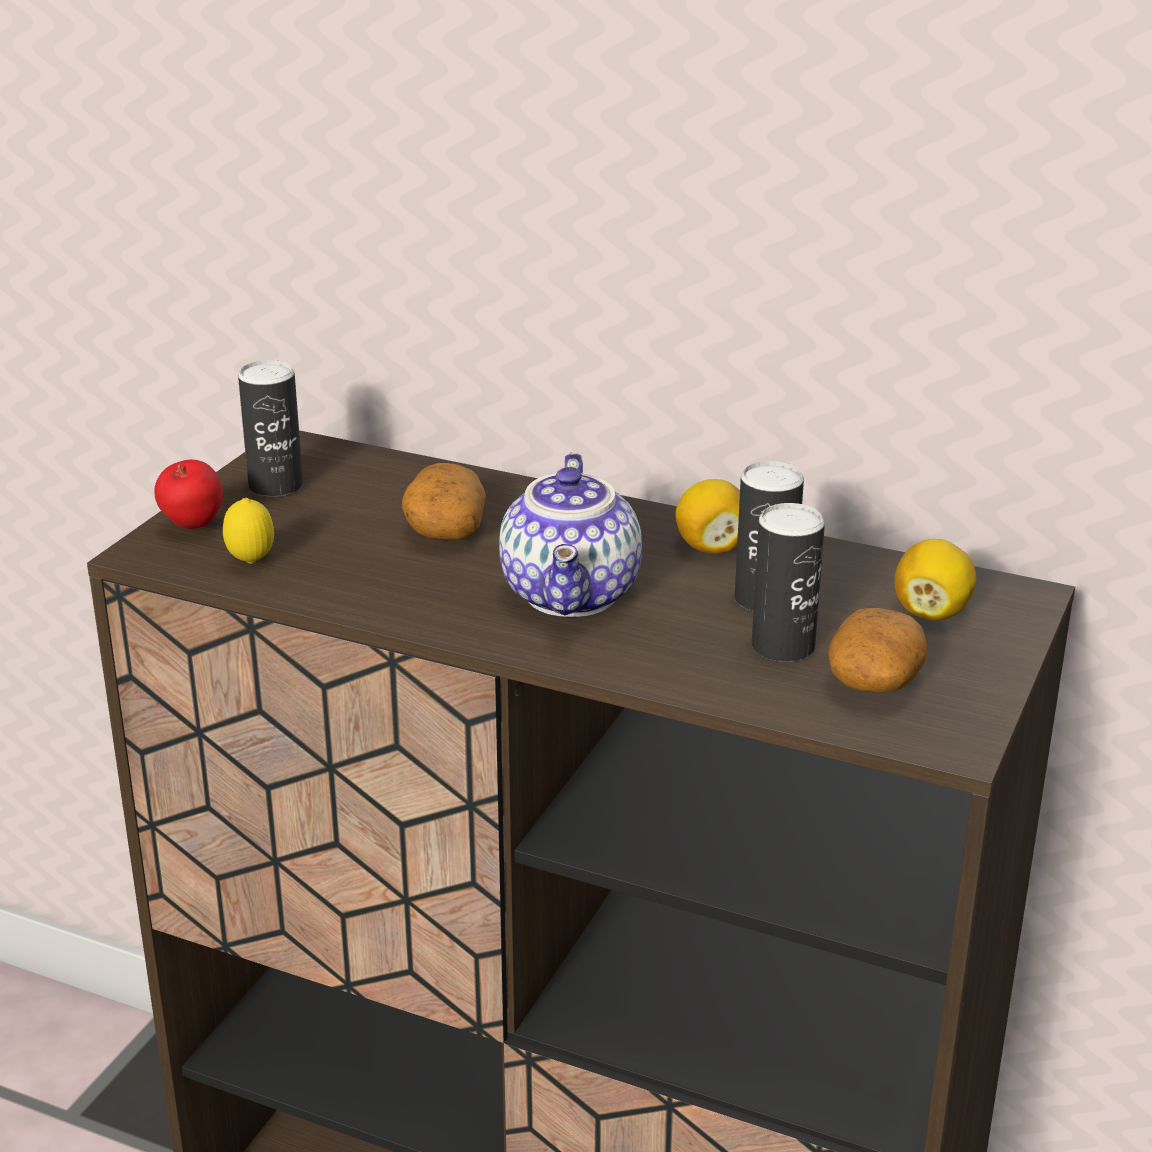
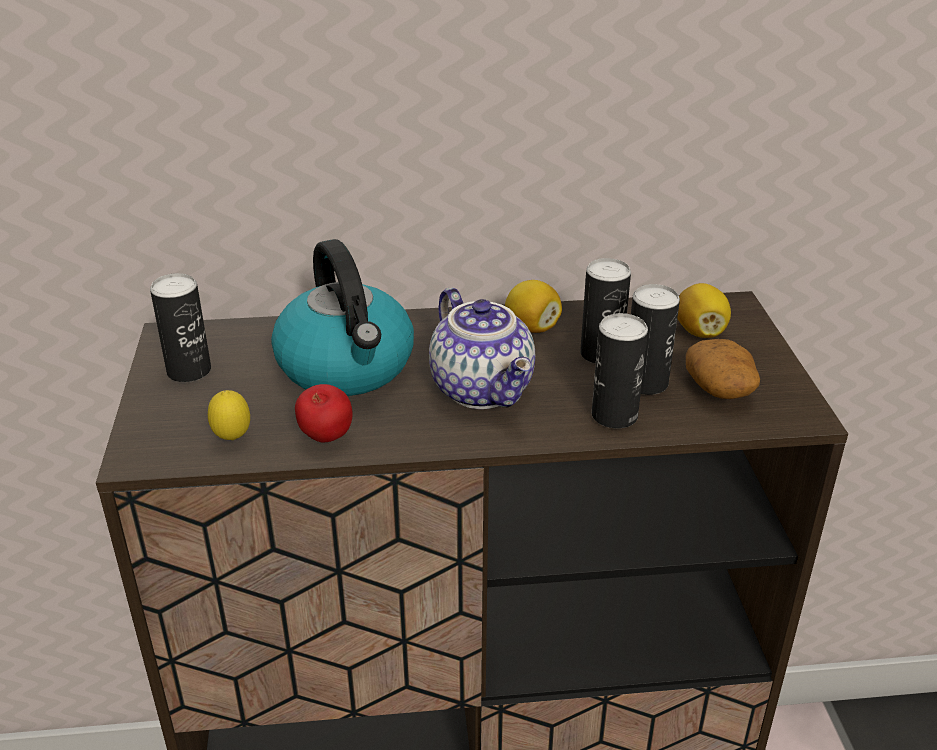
camera: 30 degrees left, 5 degrees up
apple [154,460,223,529] -> apple moved to [295,384,353,442]
potato [402,463,486,541] -> kettle [271,239,414,396]
none -> can [592,313,648,428]

